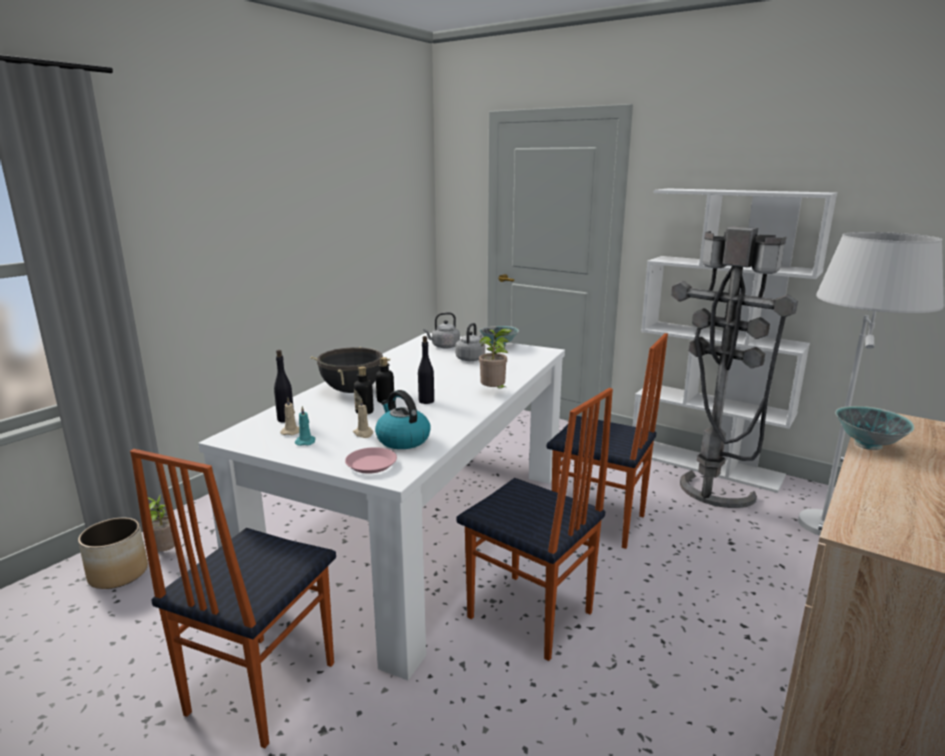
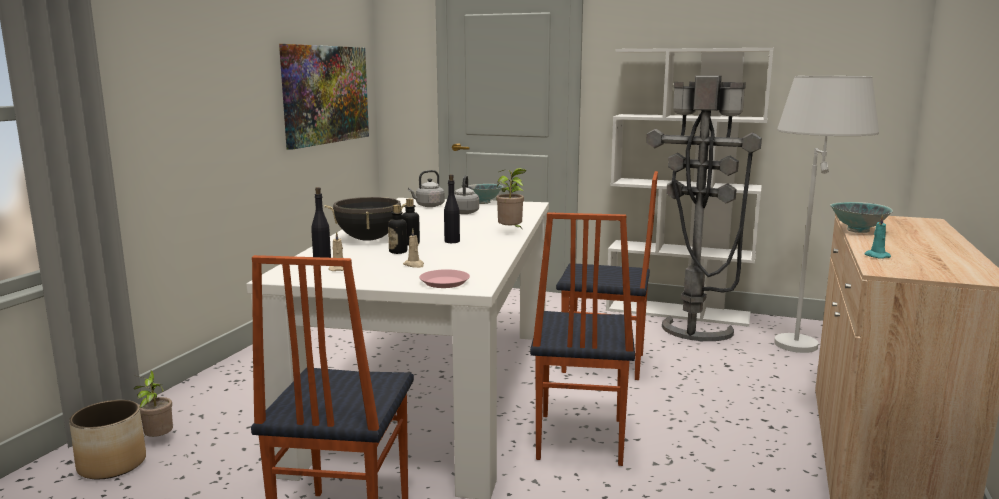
camera: 15 degrees left, 5 degrees down
turquoise candle [295,406,315,446] -> turquoise candle moved to [865,215,891,259]
kettle [375,390,431,449] -> none
chair [457,388,613,661] -> chair turned 75 degrees clockwise [530,212,635,466]
none -> picture [279,44,369,150]

